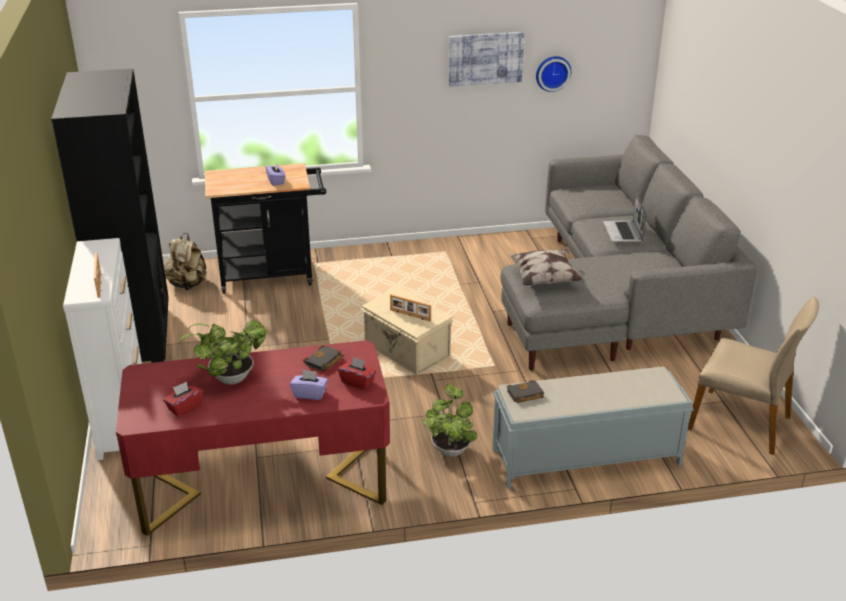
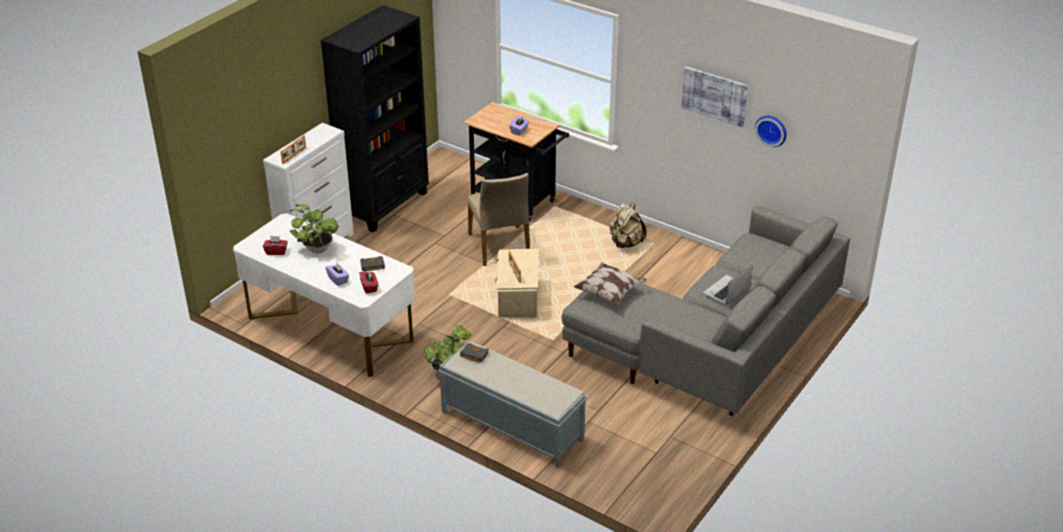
camera: 45 degrees right, 5 degrees up
red desk [116,340,390,536] -> white desk [233,213,415,377]
beige backpack [164,233,207,290] -> beige backpack moved to [609,203,647,248]
beige chair [688,297,819,455] -> beige chair moved to [468,173,530,266]

